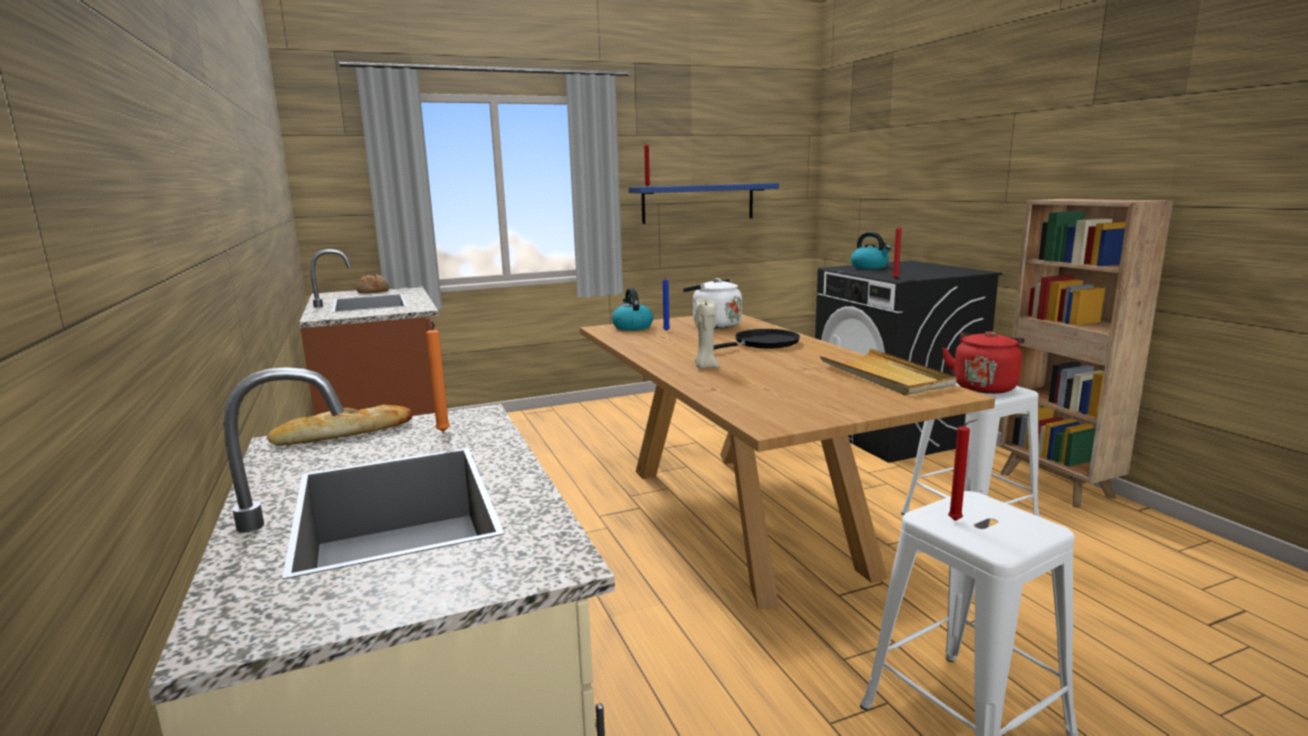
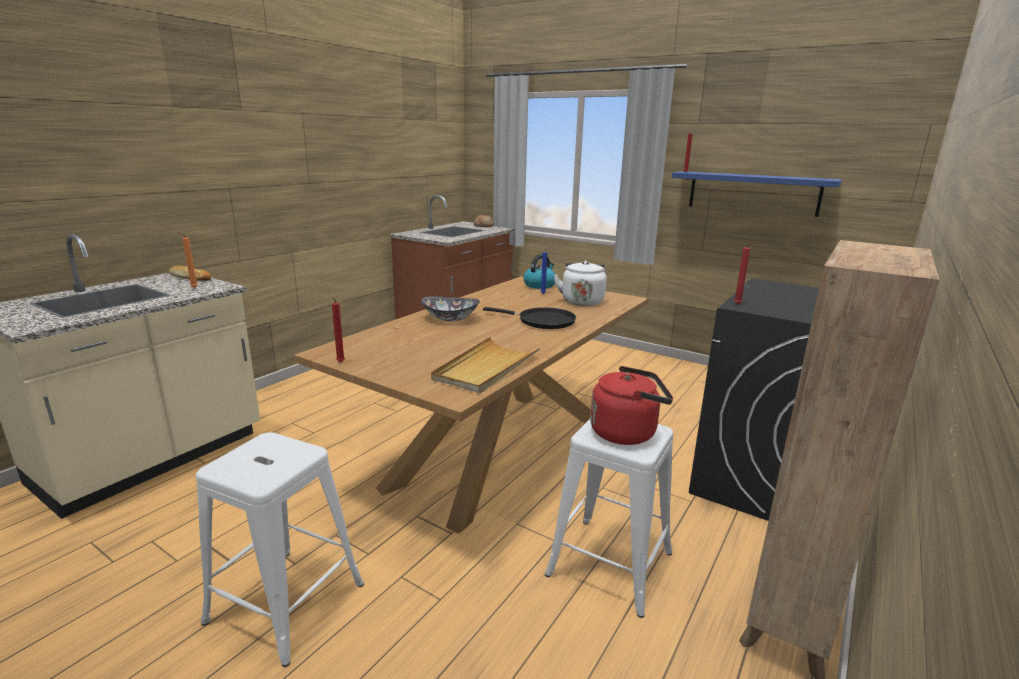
camera: 55 degrees right, 5 degrees up
beige candle [694,298,720,369] -> bowl [421,296,480,321]
kettle [851,232,891,269] -> none
red candle [948,419,978,521] -> red candle moved to [332,299,345,362]

